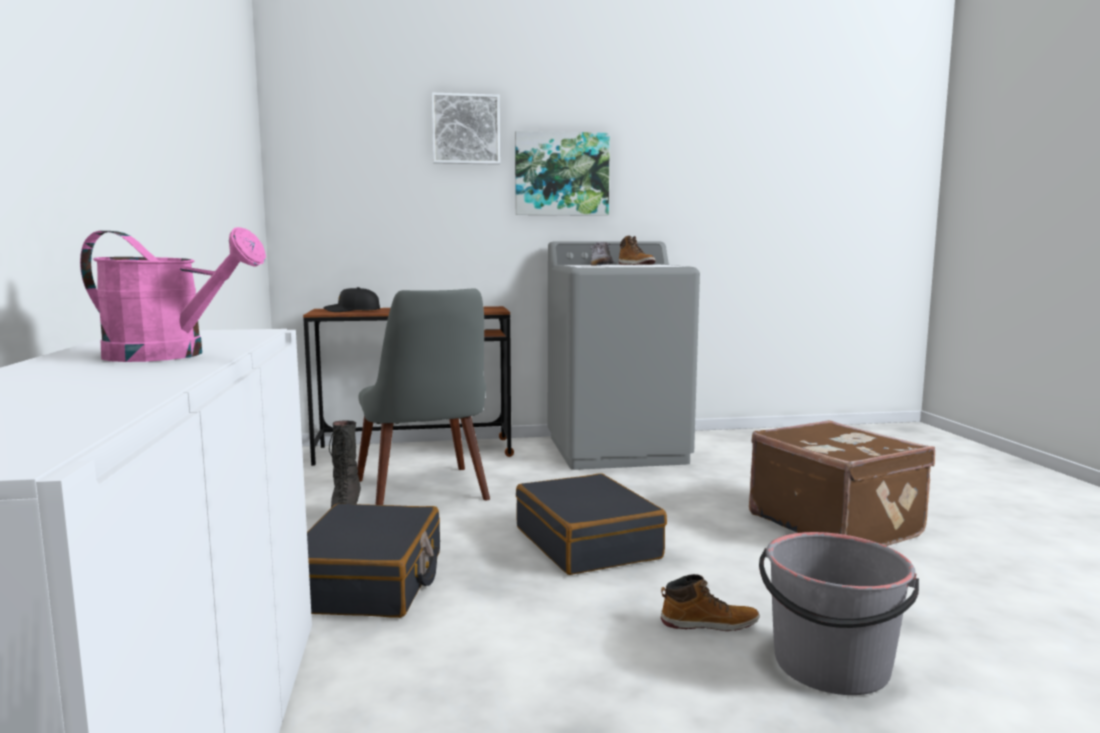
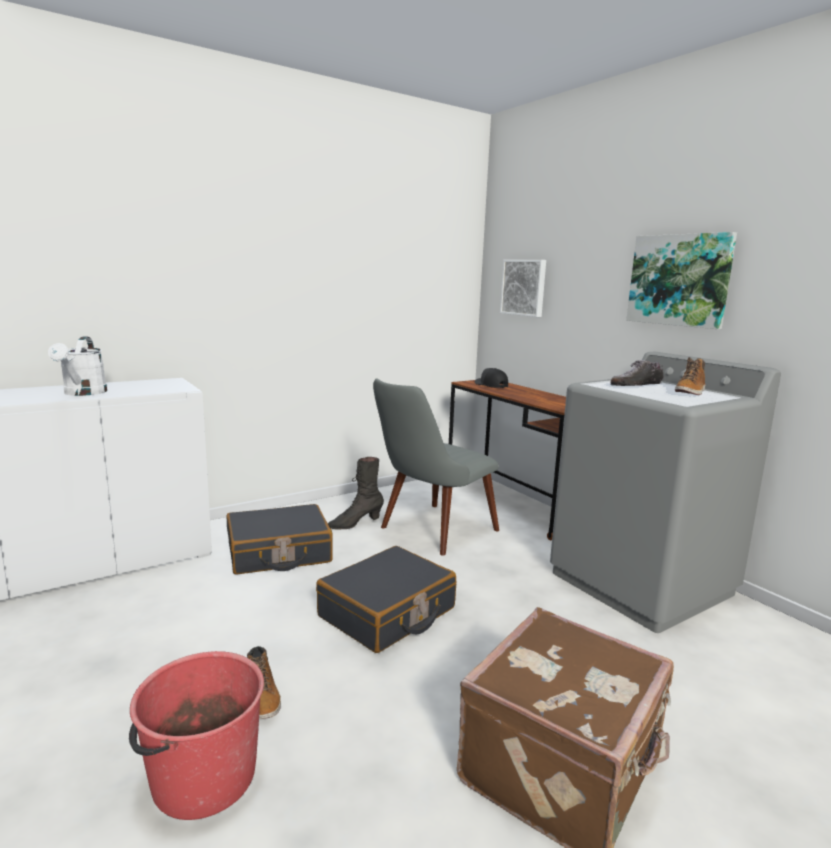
camera: 65 degrees right, 5 degrees up
pink watering can [80,227,266,362] -> white watering can [48,337,107,396]
picture [432,93,500,165] -> picture moved to [500,260,546,317]
grey bucket [759,532,919,695] -> red bucket [129,651,264,820]

